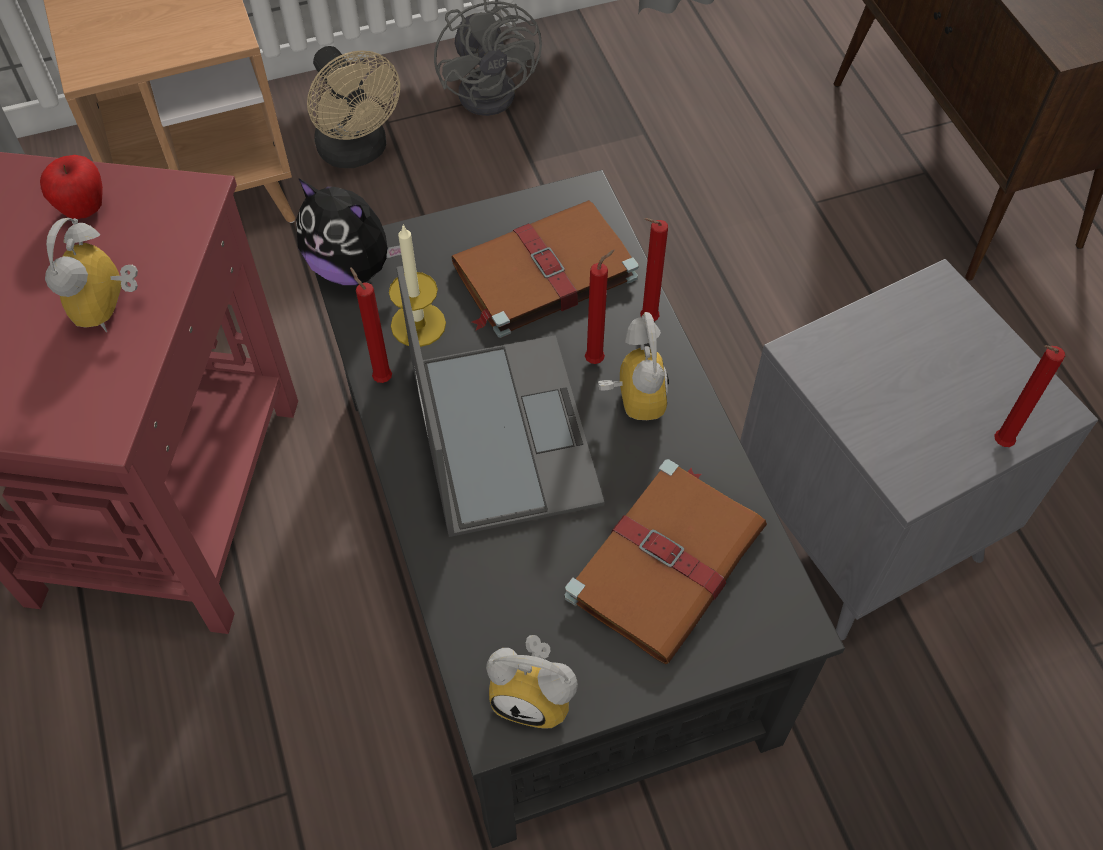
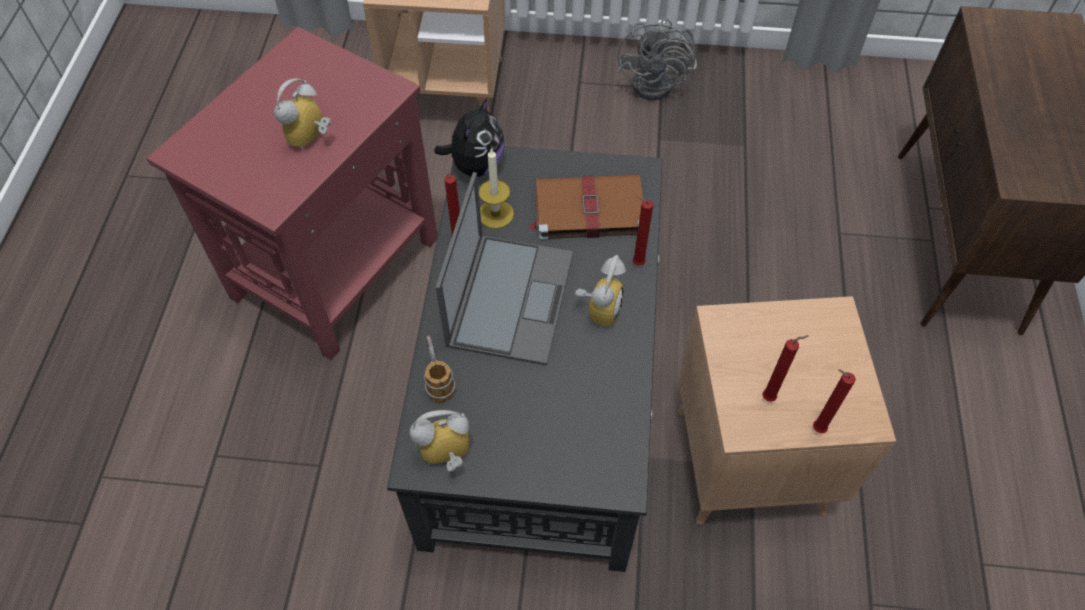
camera: 25 degrees right, 0 degrees up
apple [40,155,103,219] -> none
plush toy [296,178,401,285] -> plush toy turned 120 degrees counterclockwise [434,98,504,177]
beige fan [307,46,400,168] -> none
alarm clock [486,635,578,729] -> alarm clock turned 120 degrees clockwise [409,410,469,472]
brown book [564,459,767,664] -> none
red candle [585,250,615,364] -> red candle moved to [763,335,809,402]
grey side table [740,259,1098,640] -> brown side table [678,296,896,525]
none -> mug [424,335,456,403]

